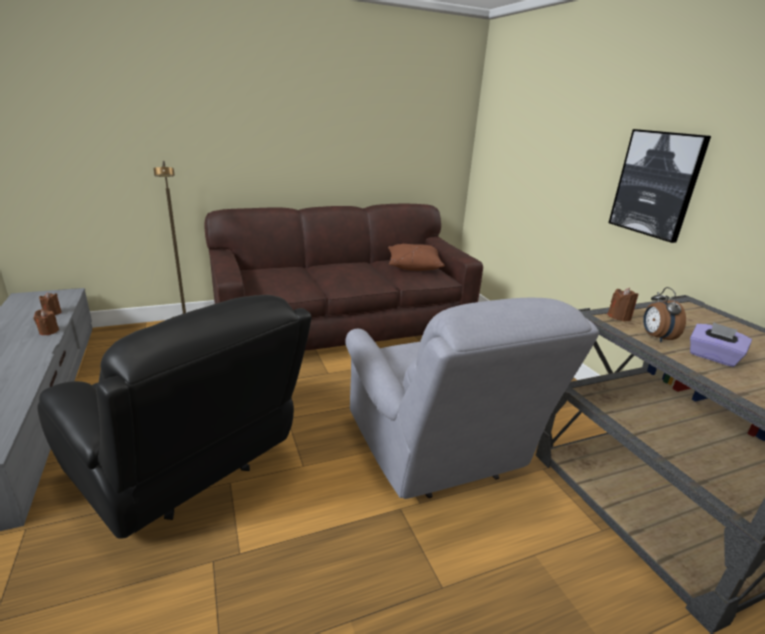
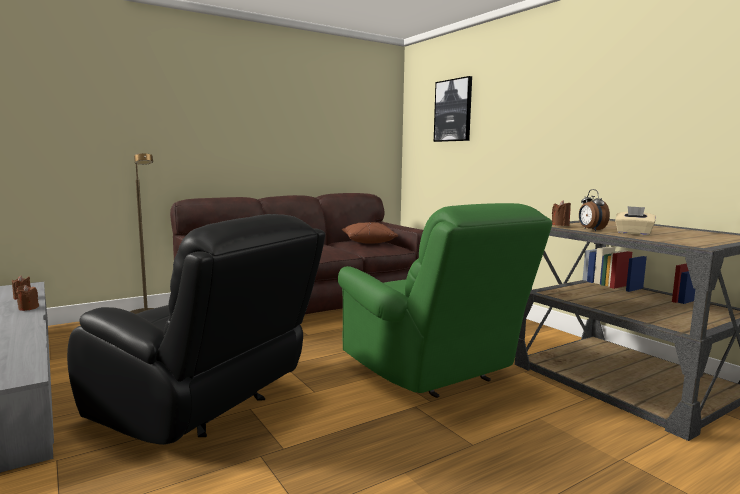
camera: 10 degrees left, 15 degrees down
grey armchair [345,298,599,499] -> green armchair [338,203,552,398]
picture [609,129,711,243] -> picture moved to [434,76,472,142]
purple tissue box [690,322,752,367] -> beige tissue box [615,206,656,235]

